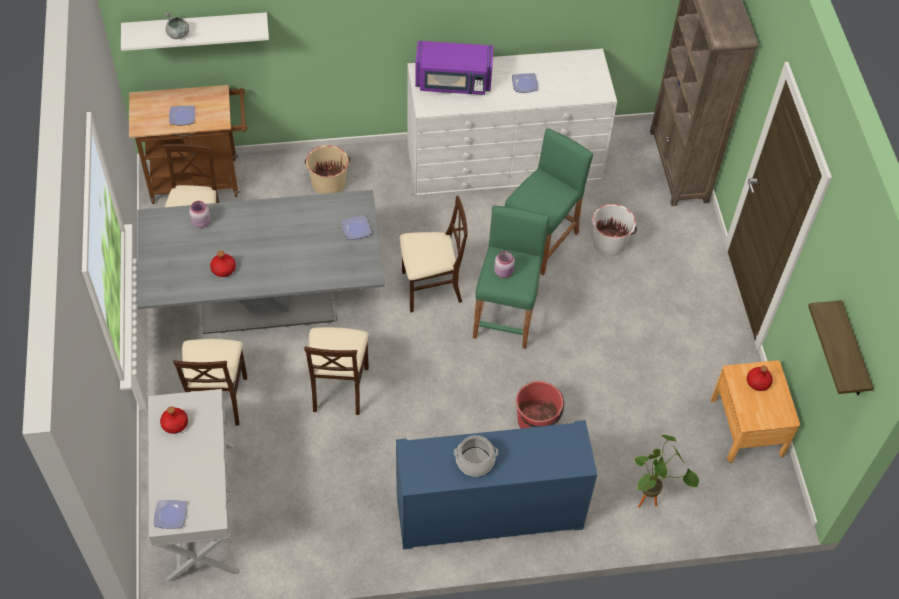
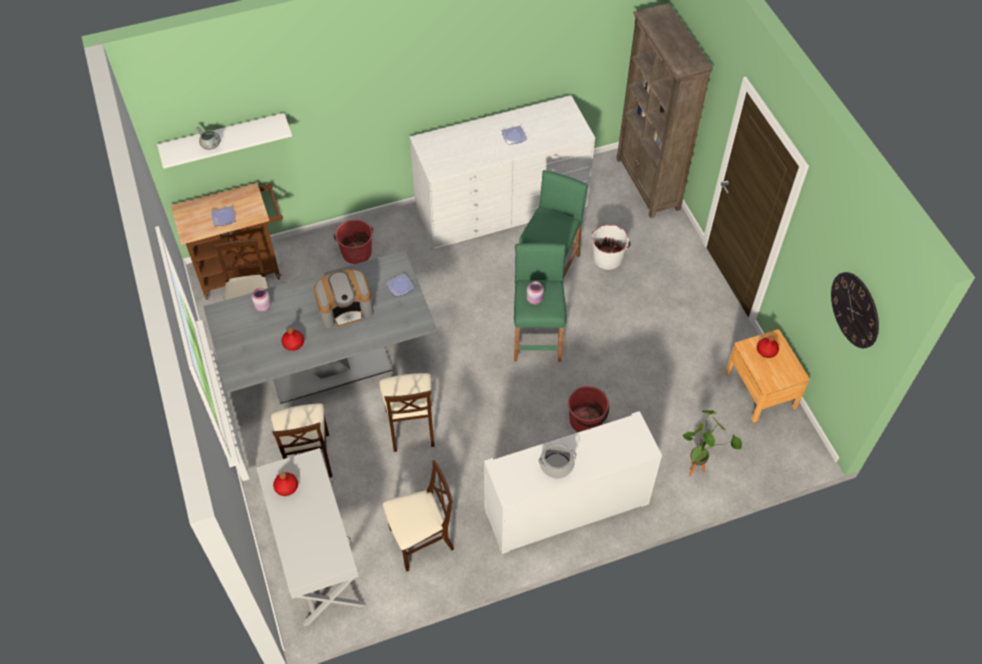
camera: 10 degrees left, 0 degrees up
plate [154,500,186,529] -> none
beige bucket [305,145,350,194] -> red bucket [334,220,373,264]
blue cabinet [396,420,597,549] -> white cabinet [484,411,662,554]
beige chair [400,196,468,313] -> beige chair moved to [383,460,454,572]
purple microwave [415,41,494,95] -> none
shelf [808,300,873,395] -> wall clock [831,272,879,348]
none -> coffee machine [314,269,374,328]

